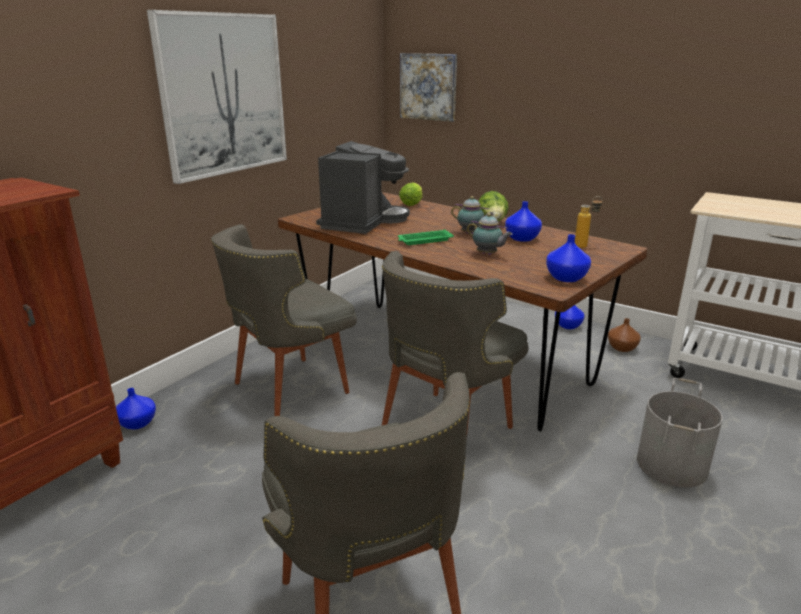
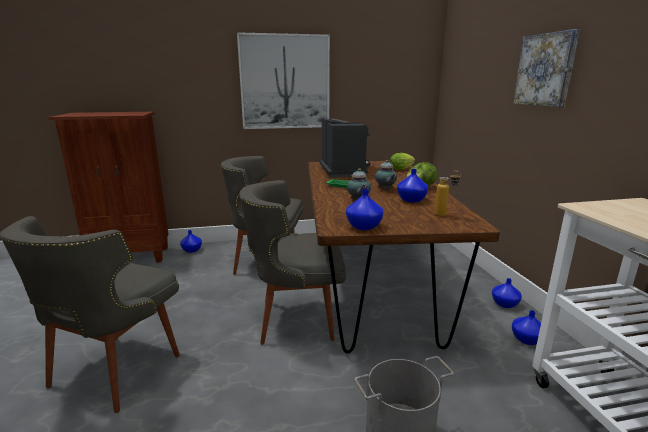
camera: 45 degrees right, 5 degrees down
coffee machine [316,141,410,234] -> coffee machine turned 75 degrees counterclockwise [320,118,370,178]
picture [400,53,457,122] -> picture moved to [513,29,580,107]
brown vase [608,318,641,352] -> blue vase [512,310,541,345]

